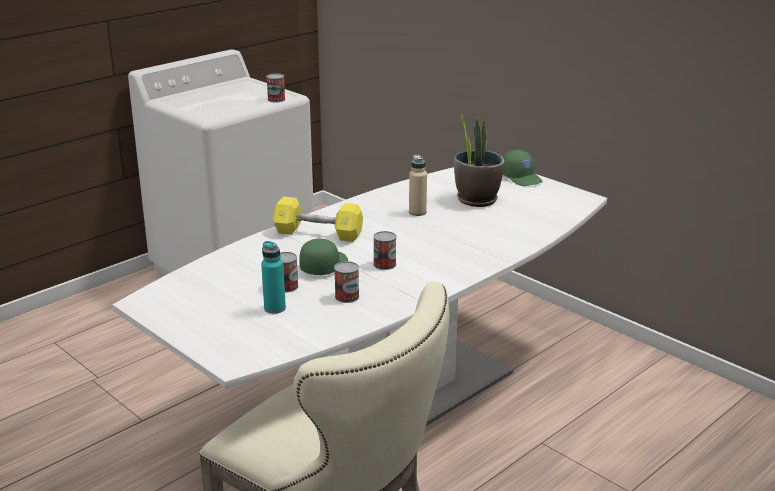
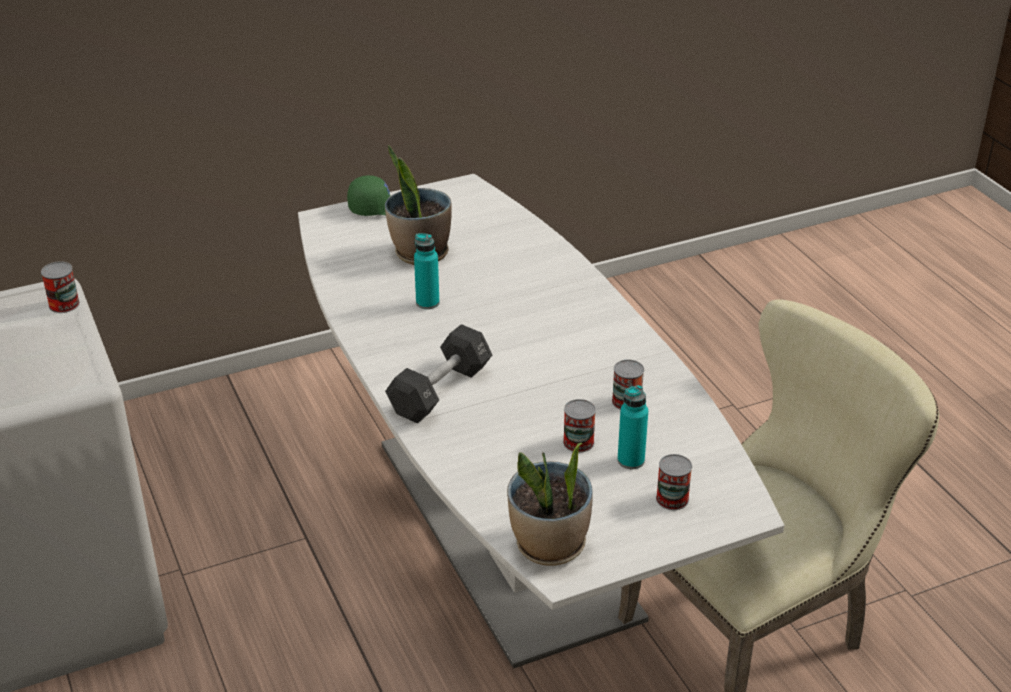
camera: 70 degrees left, 10 degrees up
yellow dumbbell [273,196,363,242] -> black dumbbell [385,324,492,424]
green cap [299,238,348,275] -> none
can [373,231,396,270] -> can moved to [656,454,692,510]
beige bottle [409,155,427,216] -> turquoise bottle [414,233,440,309]
none -> potted plant [507,443,593,566]

